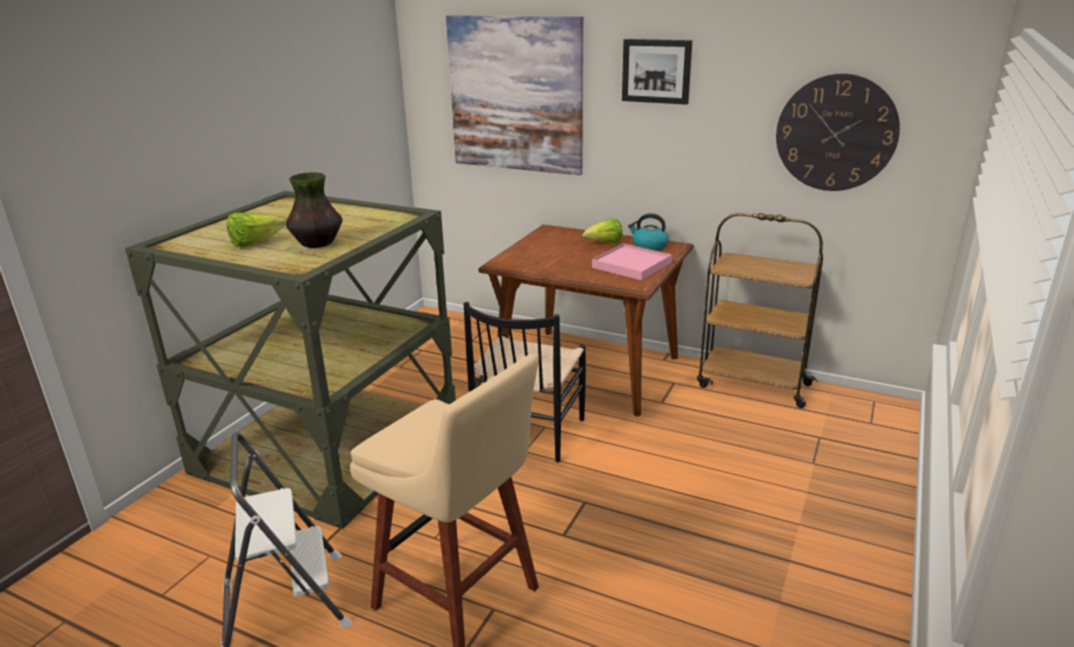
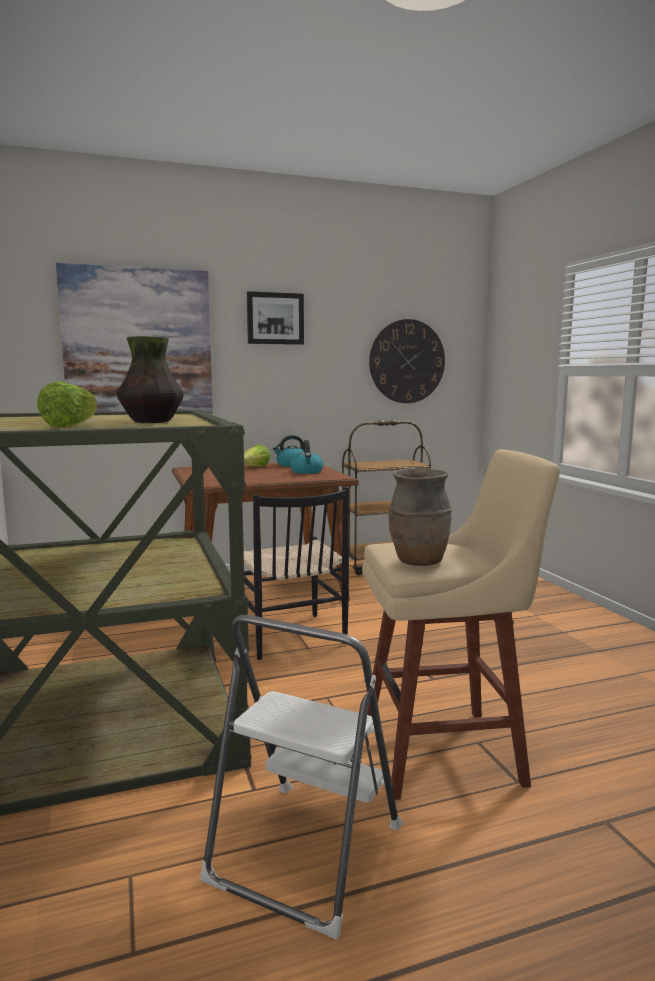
camera: 45 degrees left, 15 degrees down
pink tray [592,243,672,280] -> kettle [290,440,324,474]
none -> brown vase [389,468,452,566]

